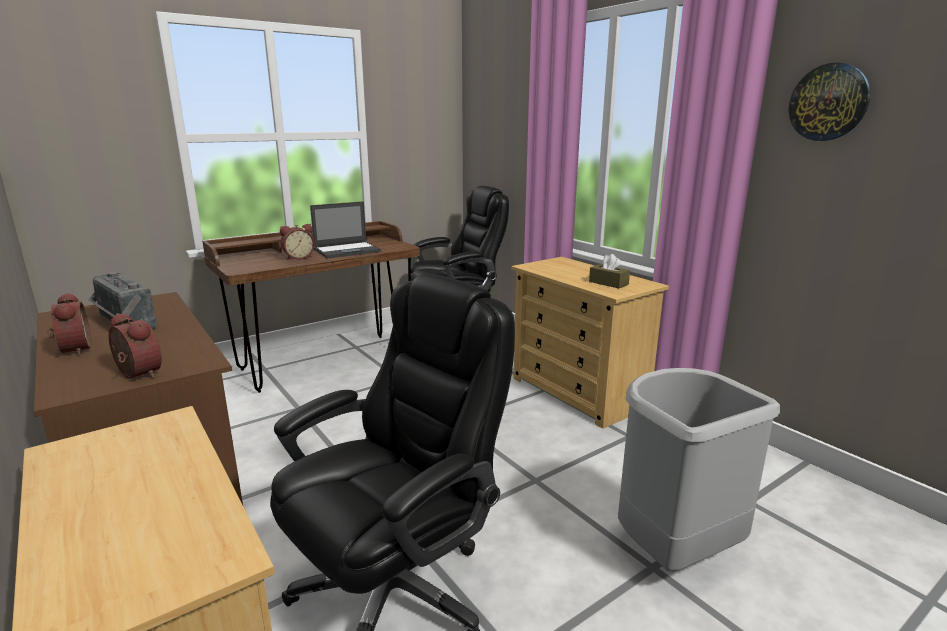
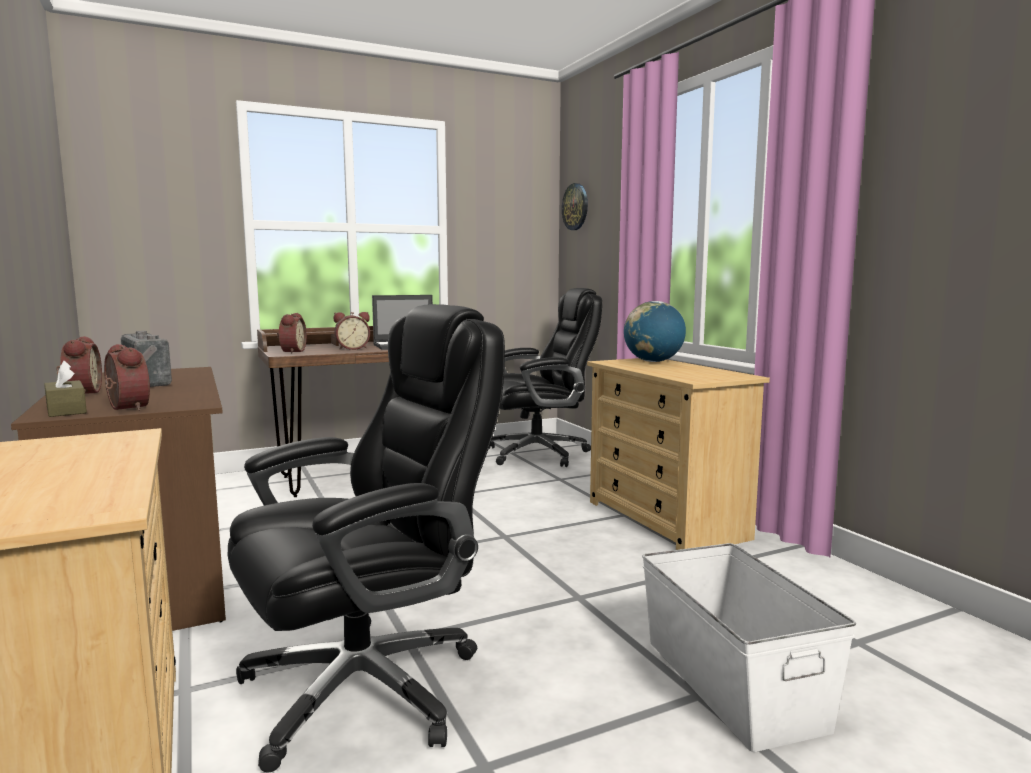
camera: 10 degrees right, 10 degrees down
brown tissue box [589,254,630,288] -> brown tissue box moved to [44,361,87,417]
grey trash can [618,368,780,572] -> white storage box [642,543,856,752]
wall clock [789,63,871,141] -> wall clock moved to [562,183,588,230]
none -> alarm clock [277,313,307,354]
none -> globe [624,301,686,362]

